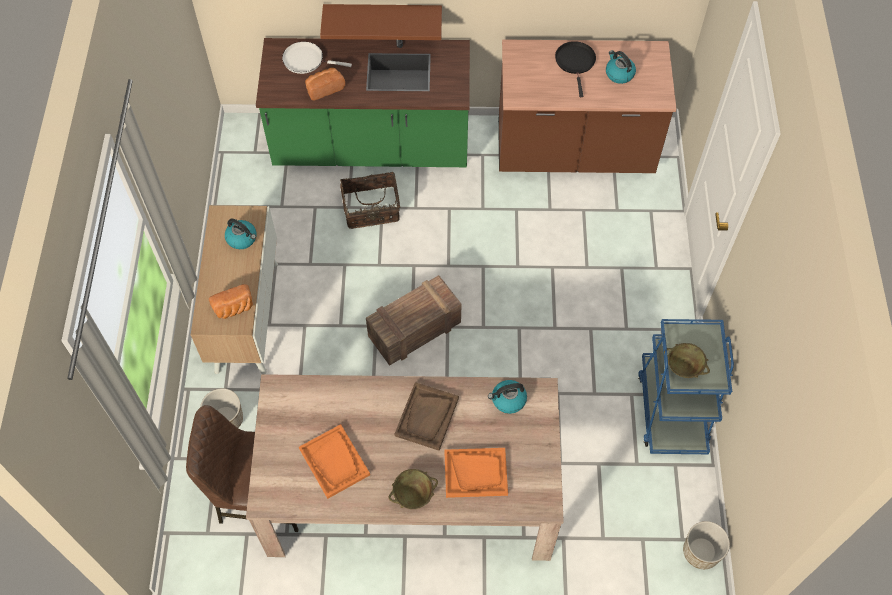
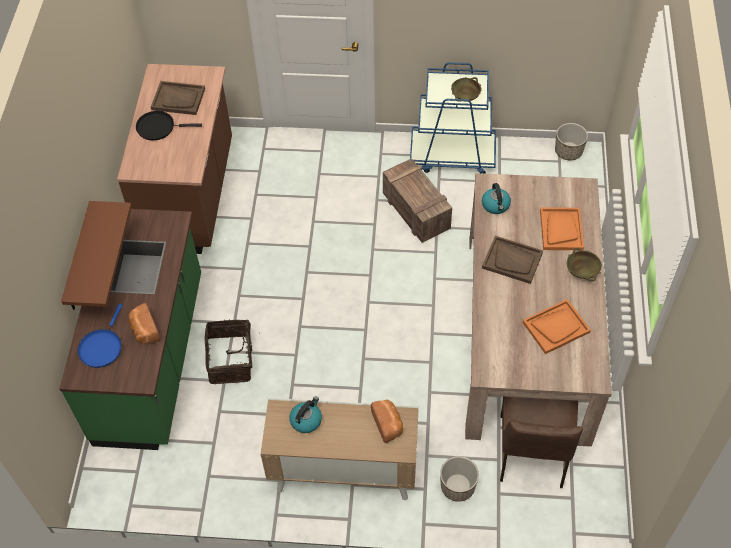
camera: 85 degrees left, 5 degrees down
white frying pan [282,41,352,74] -> blue frying pan [78,304,123,368]
crate [366,275,462,366] -> crate moved to [383,158,452,243]
kettle [606,50,636,84] -> brown tray [151,81,205,115]

